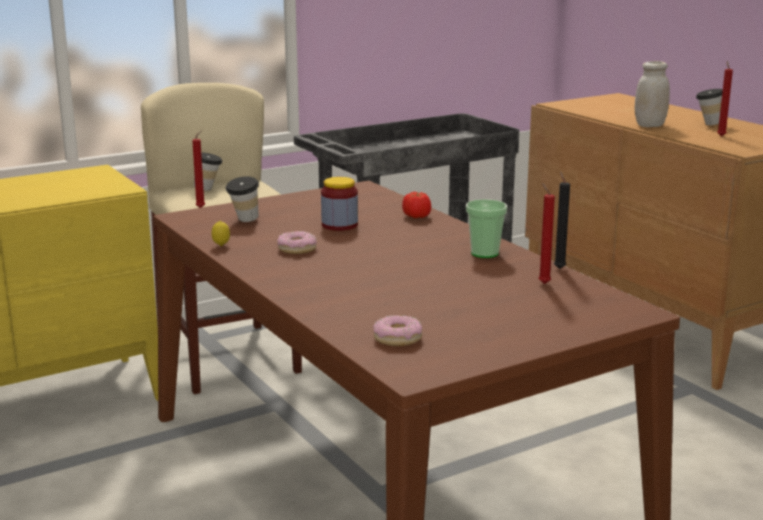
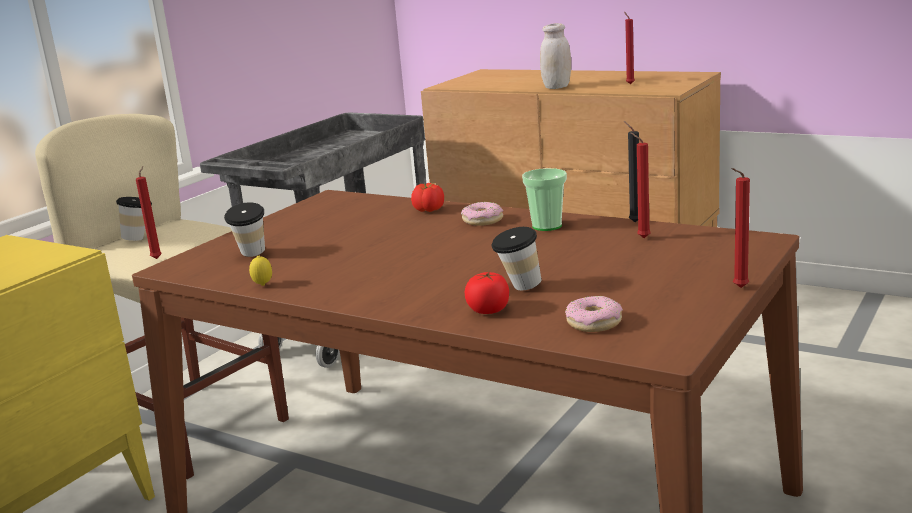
camera: 25 degrees left, 0 degrees up
donut [278,231,317,254] -> donut moved to [461,202,503,226]
jar [321,177,358,231] -> none
cup [696,89,723,125] -> cup moved to [491,227,541,290]
none -> tomato [465,272,509,314]
none -> red candle [732,168,750,288]

